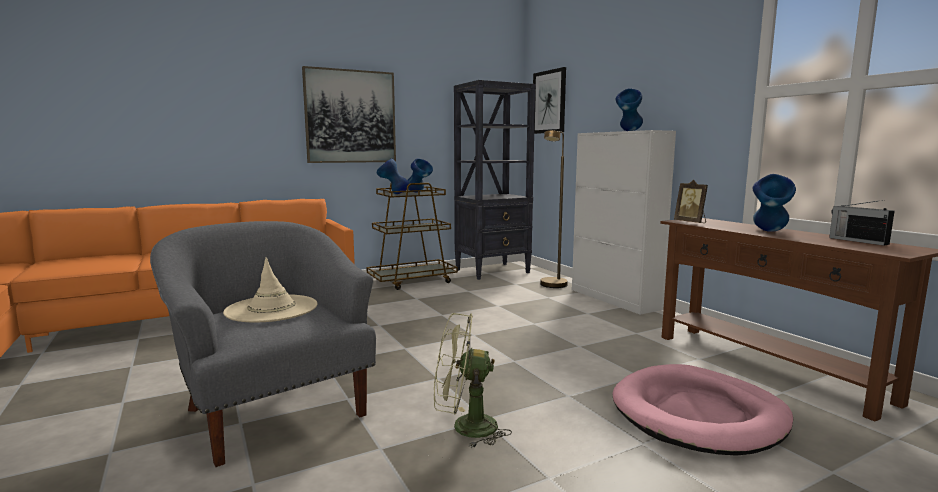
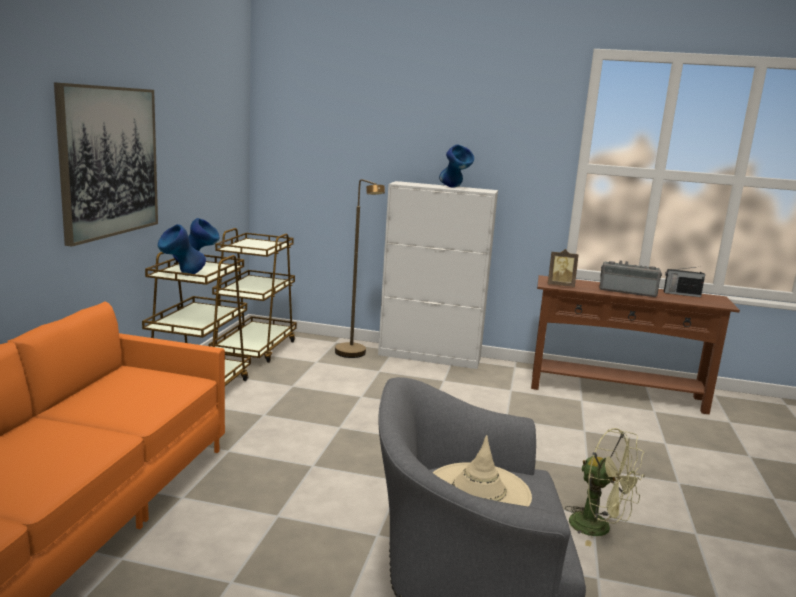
camera: 50 degrees left, 5 degrees up
green fan [434,313,512,448] -> green fan turned 90 degrees counterclockwise [565,428,645,547]
black bookcase [454,80,536,280] -> brown cart [208,228,297,363]
picture [533,67,566,134] -> none
pink dog bed [612,364,793,456] -> none
blue vase [753,174,796,232] -> radio [599,260,662,297]

